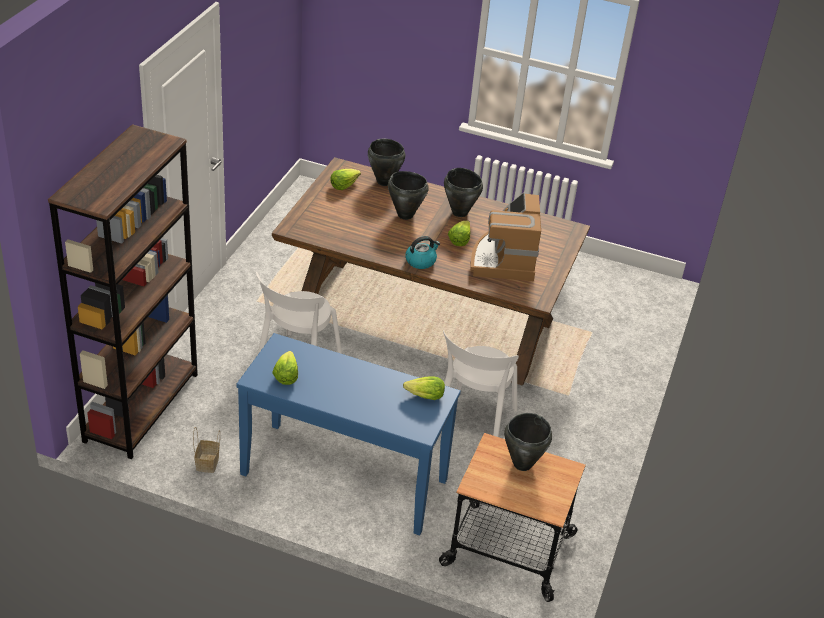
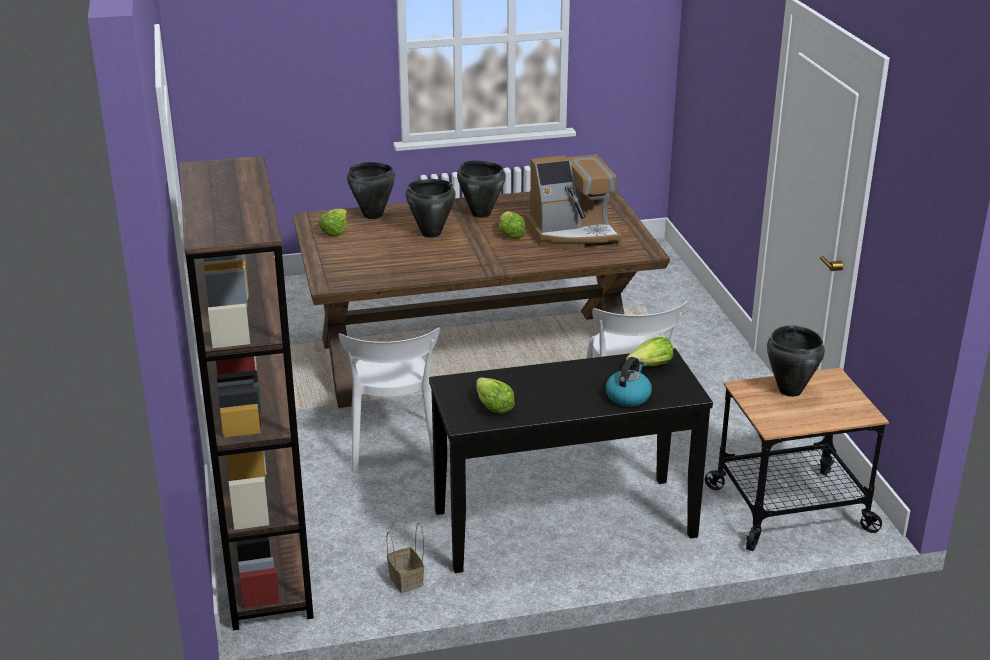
camera: 30 degrees left, 10 degrees down
blue console table [236,333,461,536] -> black console table [429,348,713,573]
kettle [405,236,440,269] -> kettle moved to [606,357,652,407]
coffee machine [470,193,541,281] -> coffee machine turned 75 degrees counterclockwise [525,154,622,249]

